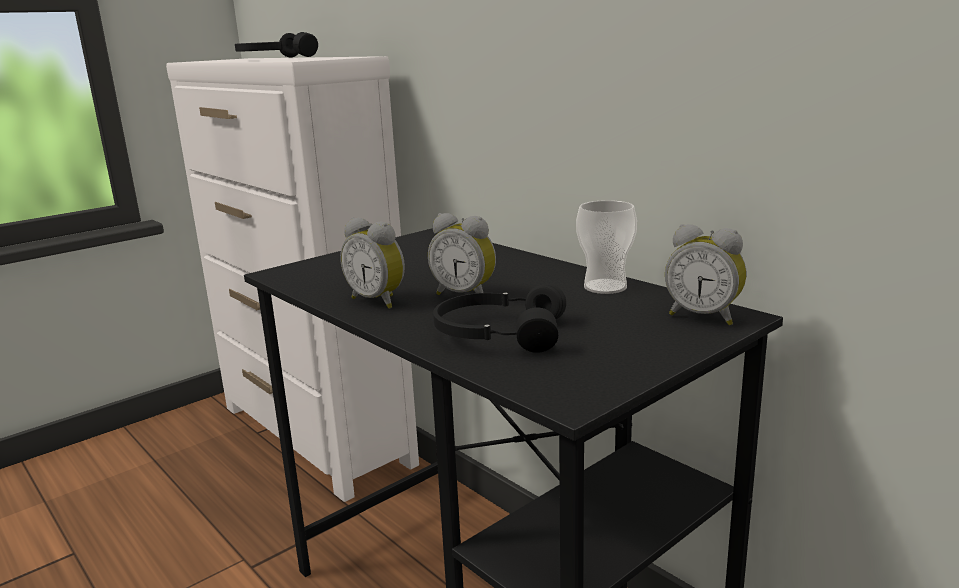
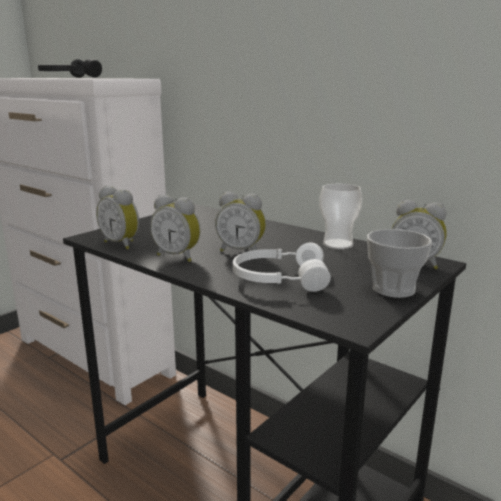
camera: 10 degrees left, 0 degrees up
black headphones [433,284,566,353] -> white headphones [233,242,331,292]
none -> alarm clock [96,186,139,250]
none -> cup [367,229,432,298]

